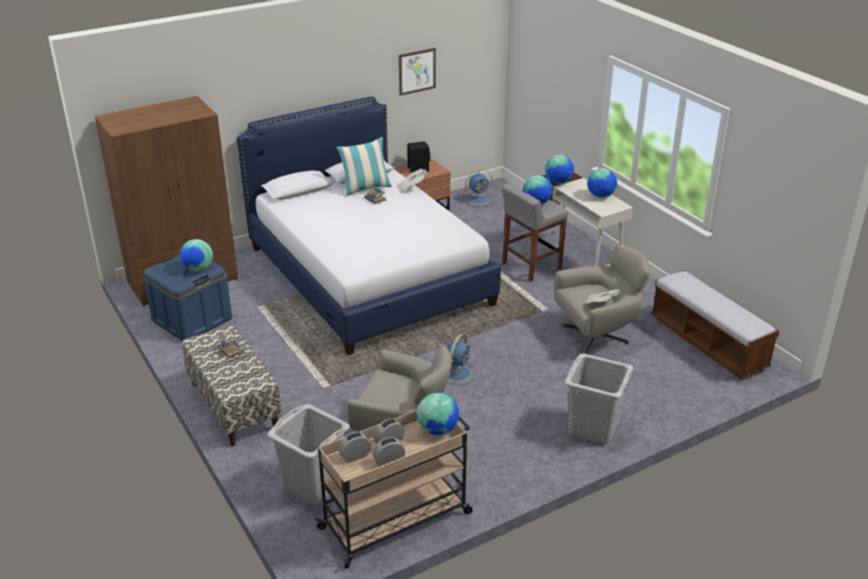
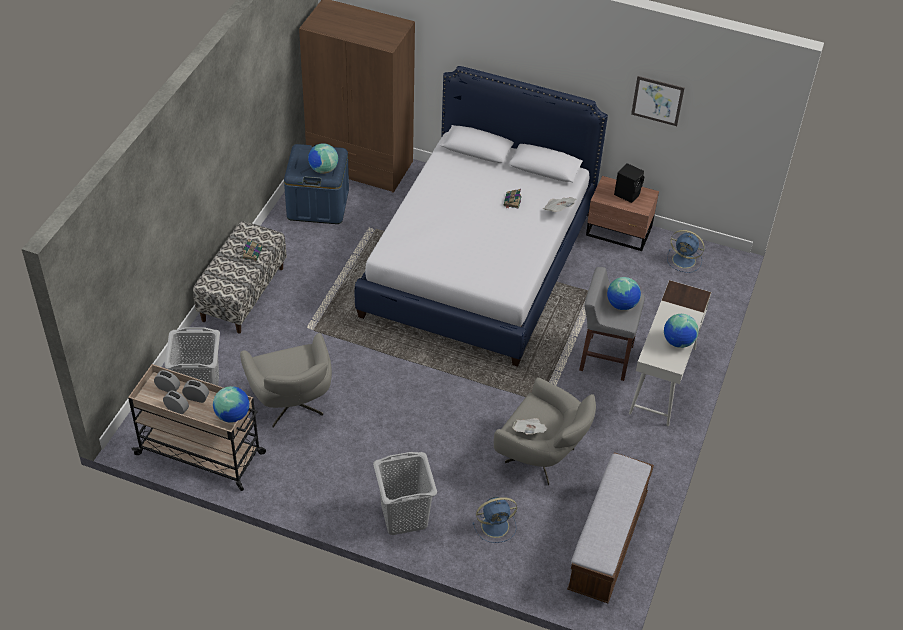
camera: 50 degrees right, 15 degrees up
pillow [336,137,392,196] -> none
blue fan [447,334,477,385] -> blue fan moved to [472,497,517,543]
globe [545,155,574,184] -> none

